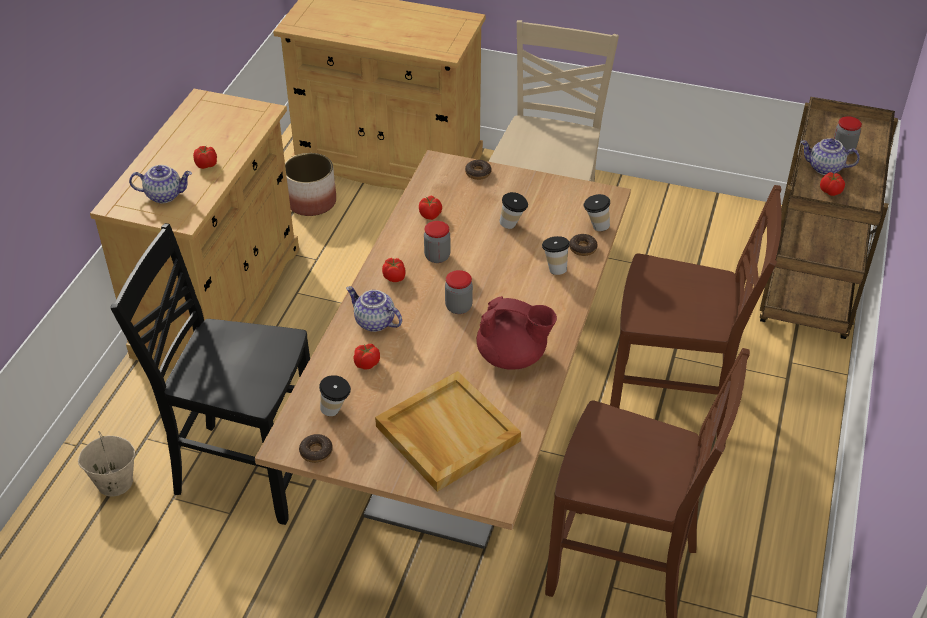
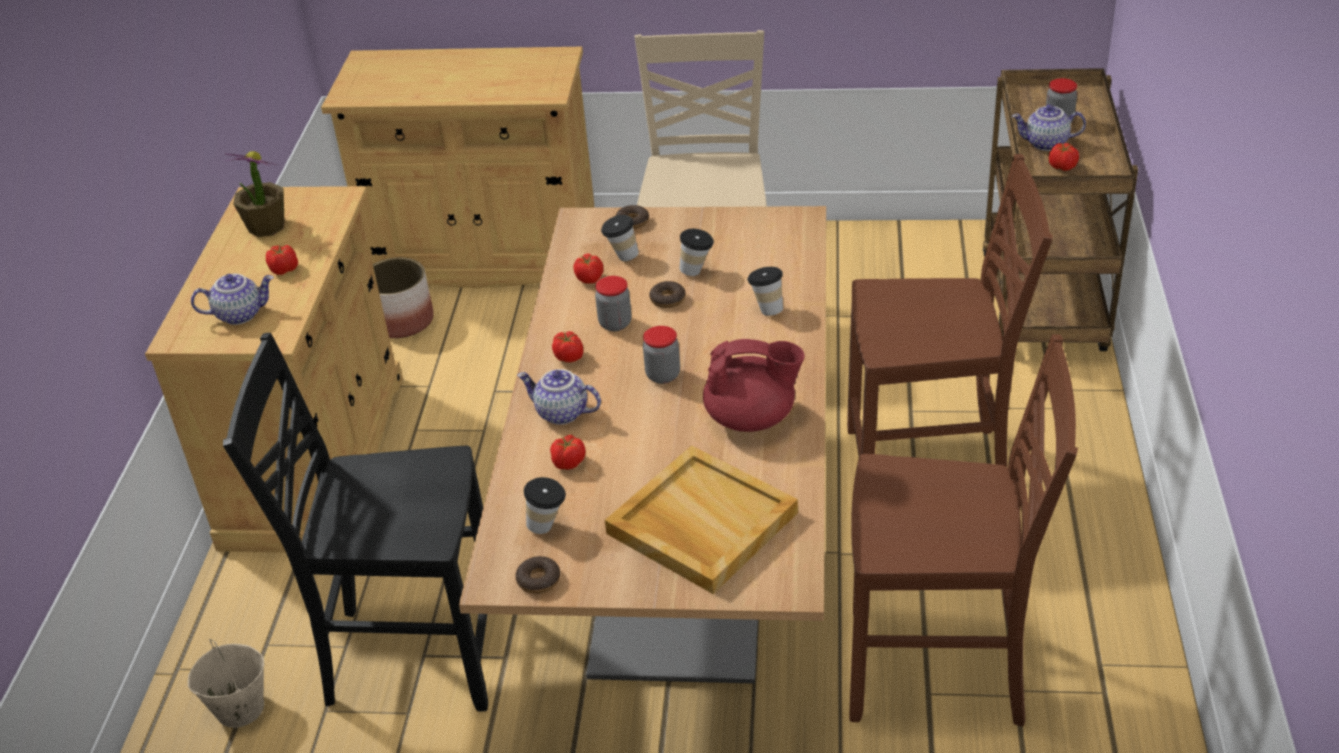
camera: 10 degrees left, 5 degrees down
donut [569,234,598,256] -> donut moved to [649,281,686,308]
cup [583,194,610,231] -> cup moved to [601,215,639,261]
none -> potted plant [226,151,284,237]

